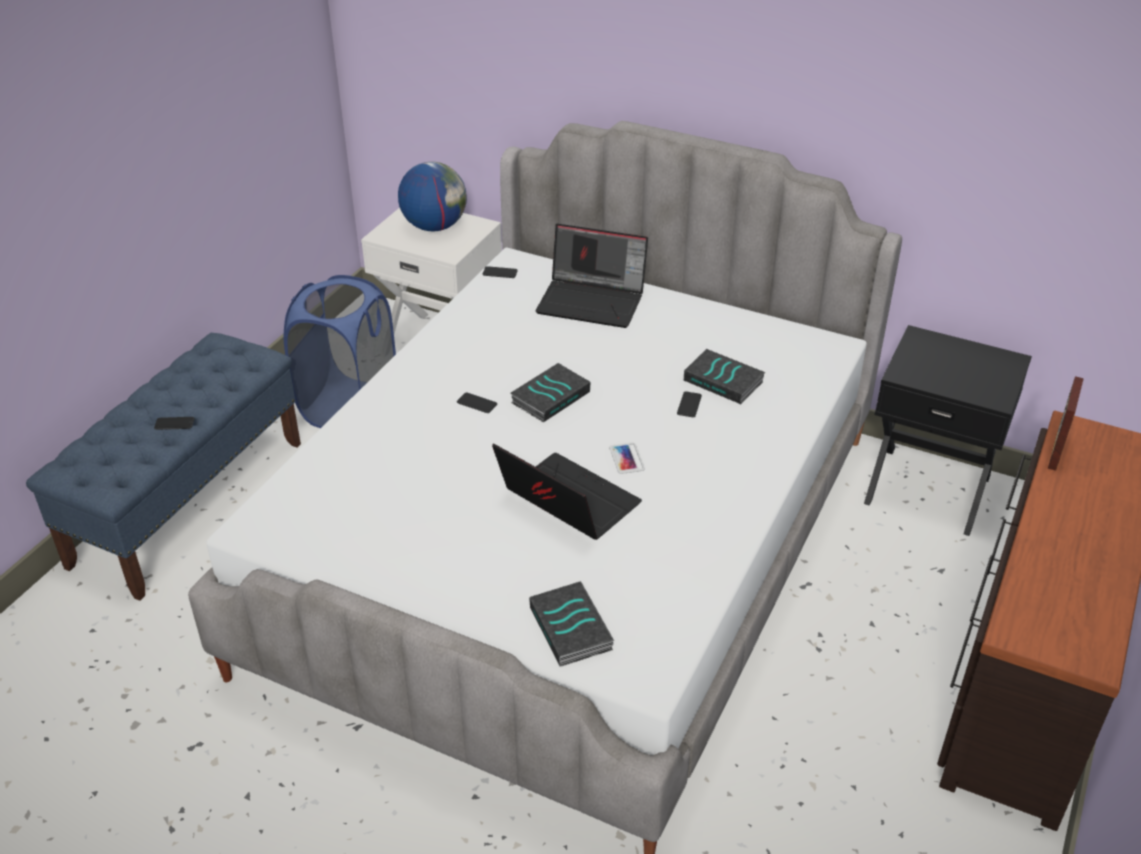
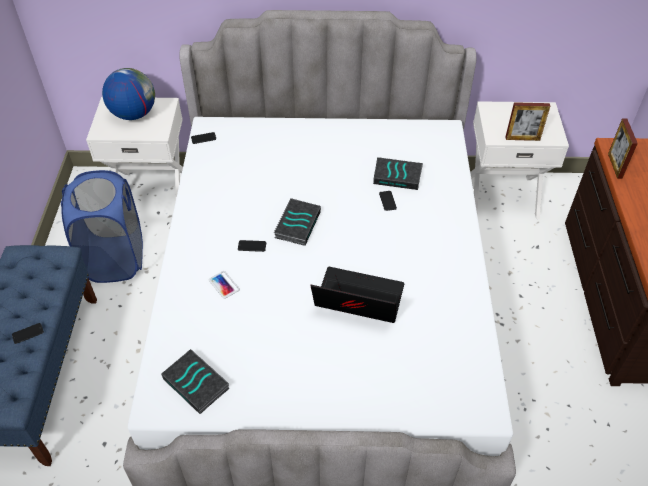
camera: 25 degrees left, 10 degrees up
book [529,581,614,667] -> book moved to [161,349,230,414]
laptop [536,224,648,328] -> none
phone [609,442,645,474] -> phone moved to [208,271,240,299]
black nightstand [864,325,1032,536] -> white nightstand [470,101,569,219]
none -> picture frame [506,102,550,141]

